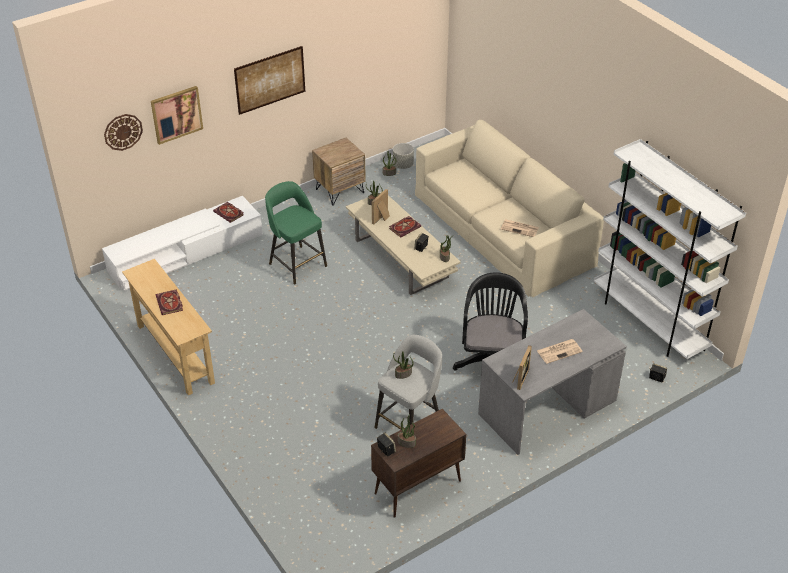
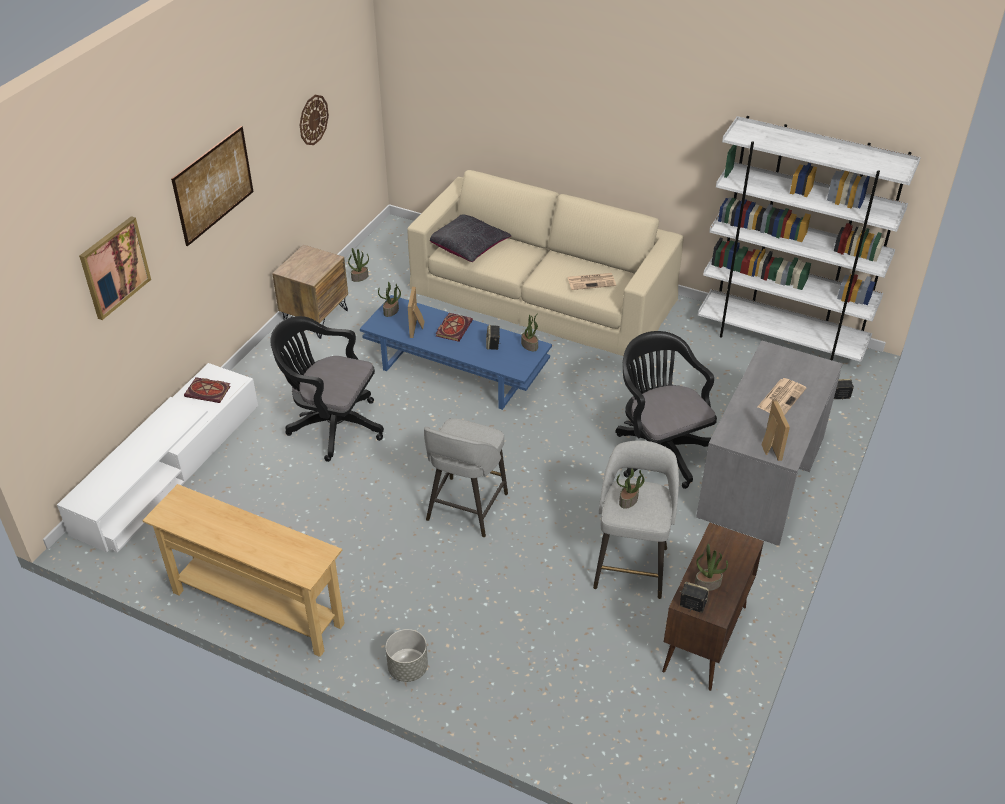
camera: 30 degrees left, 0 degrees up
wall clock [104,114,143,151] -> wall clock moved to [300,95,329,145]
book [156,289,183,315] -> none
green stool [265,181,327,285] -> black office chair [270,316,384,462]
beige coffee table [346,192,461,295] -> blue coffee table [360,295,552,410]
grey planter [393,143,414,169] -> grey planter moved to [386,629,428,682]
none -> grey stool [424,418,508,537]
none -> black pillow [430,215,511,262]

